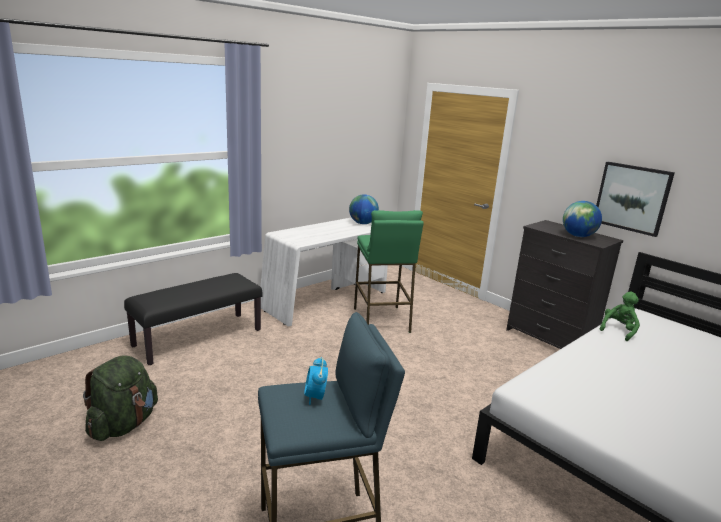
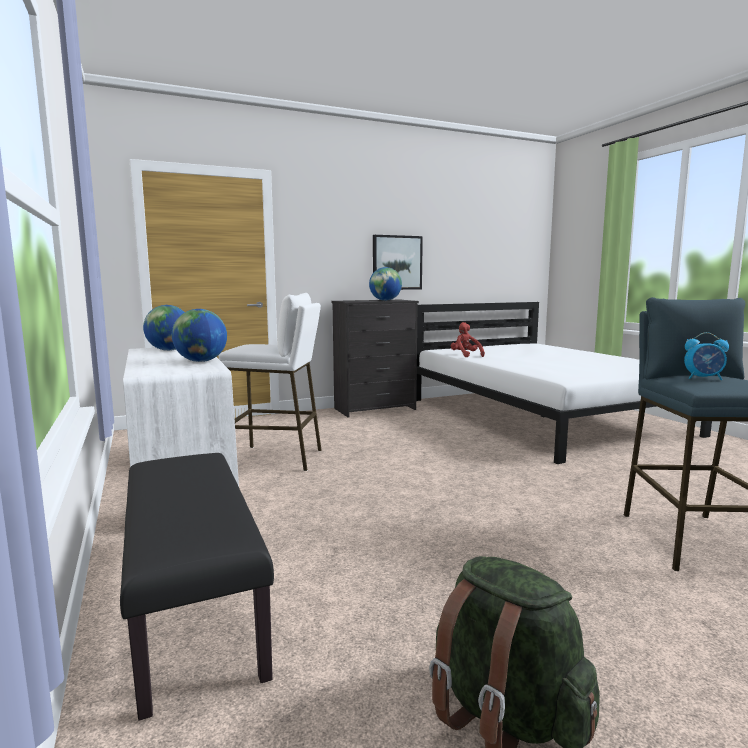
camera: 70 degrees left, 10 degrees down
green stool [354,210,423,333] -> white stool [218,293,322,471]
green plush toy [600,291,640,341] -> red plush toy [451,322,485,357]
none -> globe [172,309,227,362]

